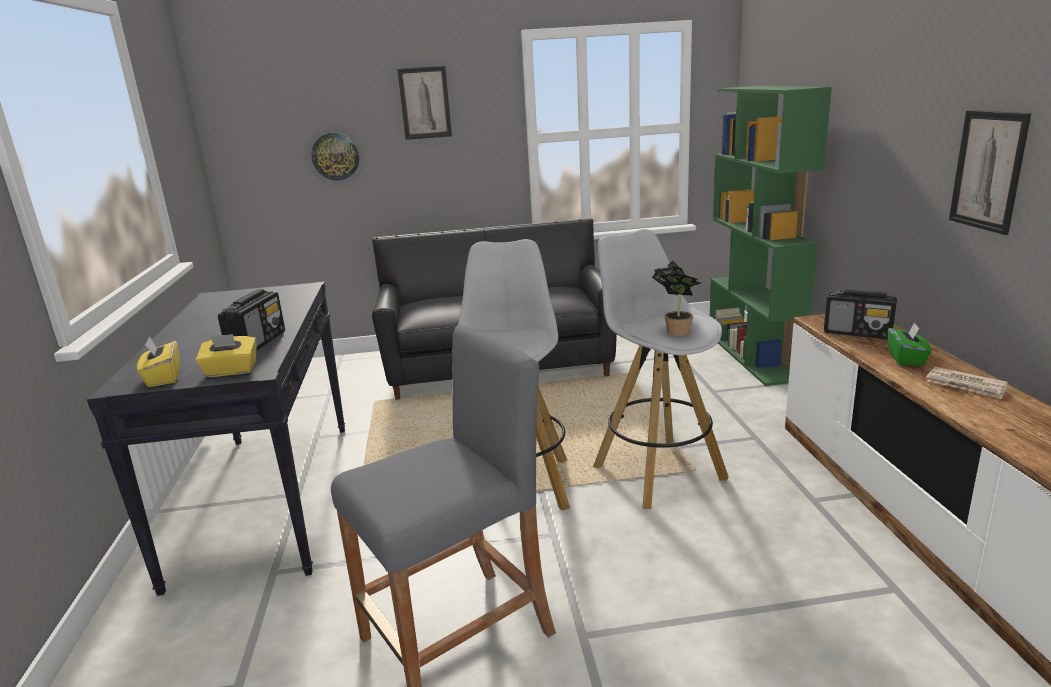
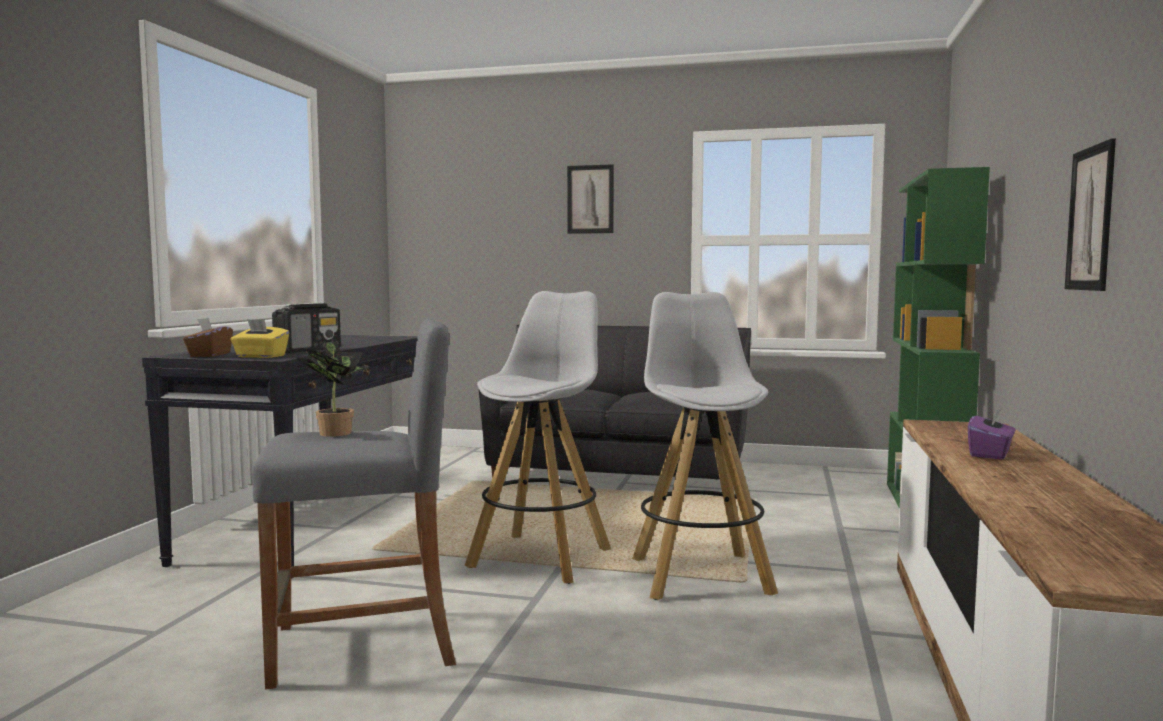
camera: 20 degrees right, 15 degrees down
yellow tissue box [137,337,180,387] -> brown tissue box [183,318,233,357]
wall clock [311,133,359,181] -> none
potted plant [652,261,701,336] -> potted plant moved to [296,338,371,437]
radio [824,289,897,340] -> none
green tissue box [888,322,932,366] -> purple tissue box [968,408,1015,460]
newspaper [926,367,1008,399] -> none

